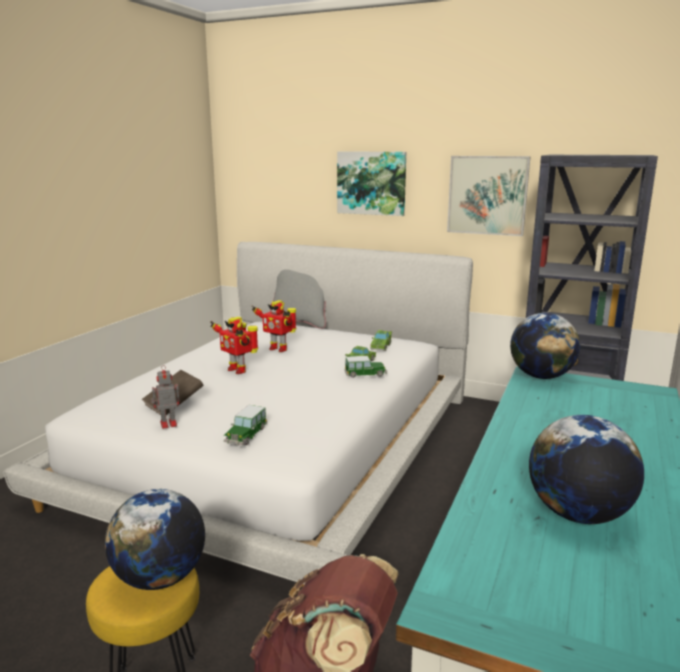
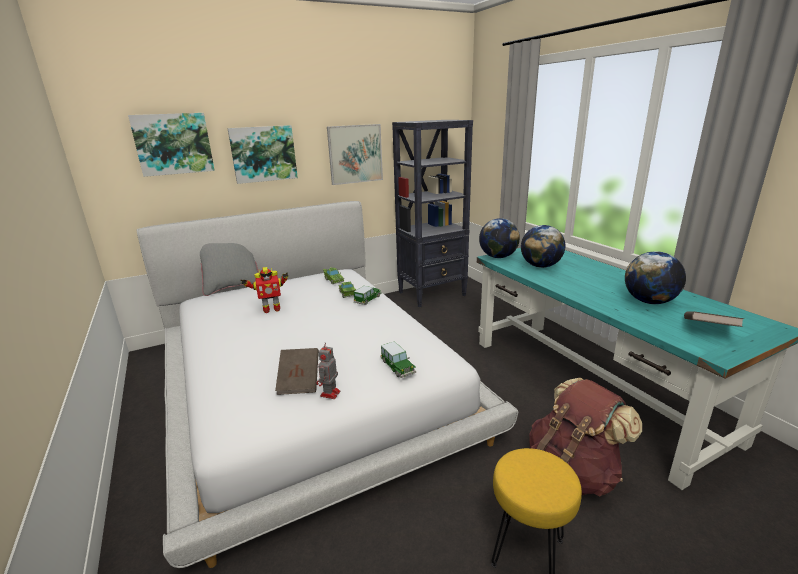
camera: 50 degrees left, 5 degrees up
globe [105,489,205,590] -> globe moved to [521,225,565,268]
toy robot [210,317,258,374] -> none
none -> picture [128,113,215,177]
none -> brown book [684,311,744,327]

